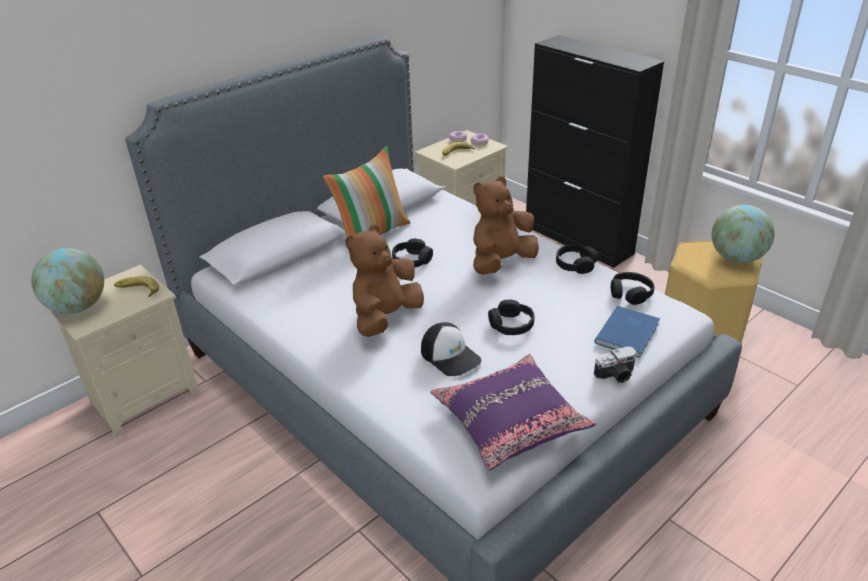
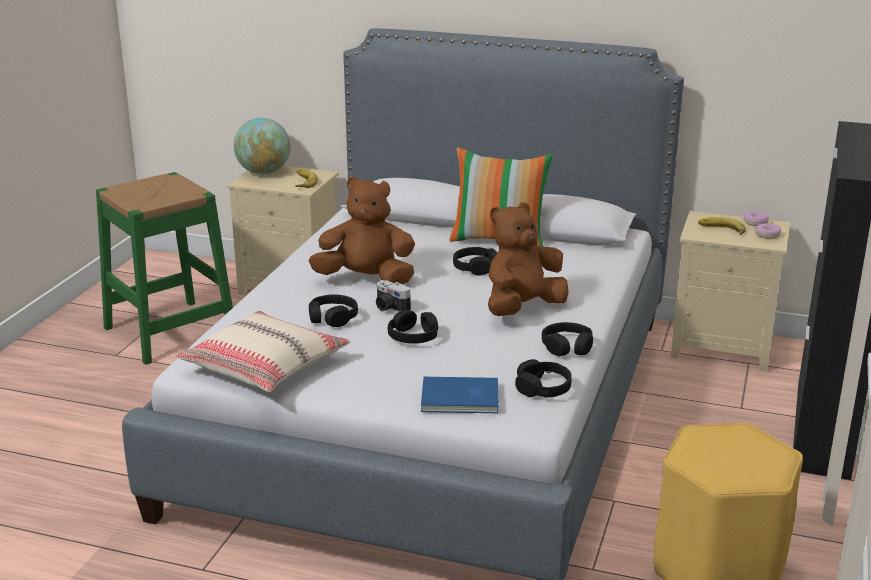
camera: 60 degrees right, 10 degrees down
cap [421,322,482,376] -> black headphones [309,294,358,327]
purple pillow [430,354,596,471] -> beige pillow [176,311,350,392]
brown plush toy [473,176,539,275] -> brown plush toy turned 60 degrees counterclockwise [488,202,569,316]
camera [594,346,637,383] -> camera moved to [376,280,411,312]
globe [712,205,775,263] -> none
none -> green stool [96,172,233,365]

